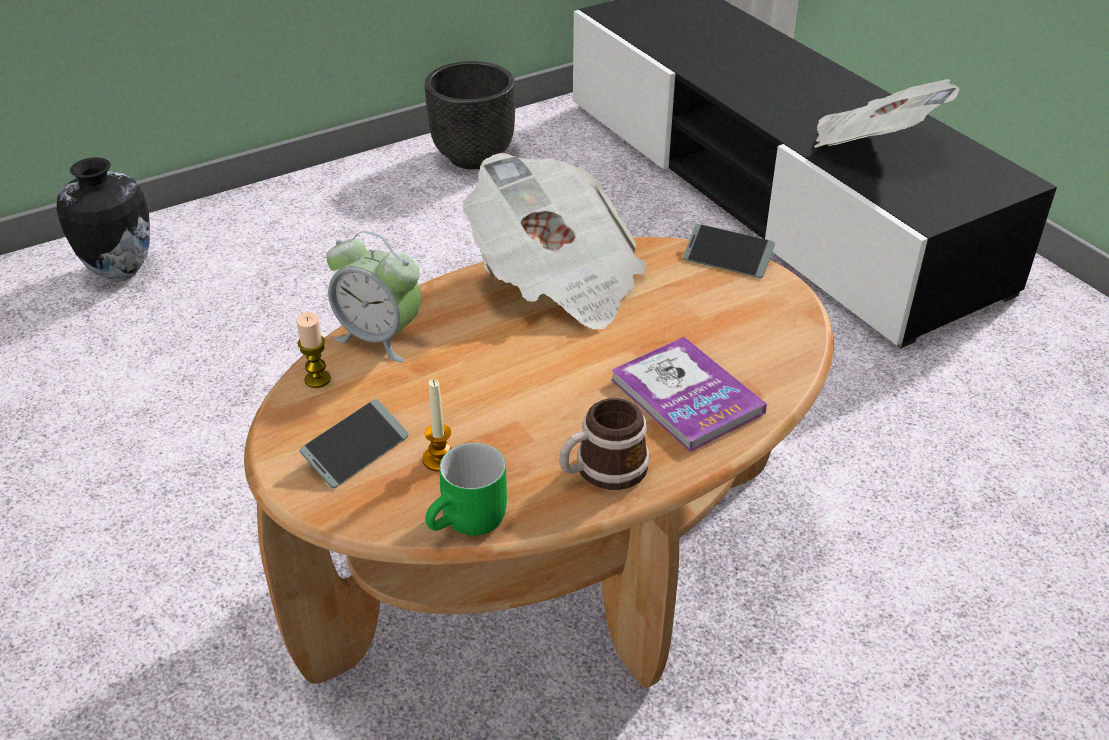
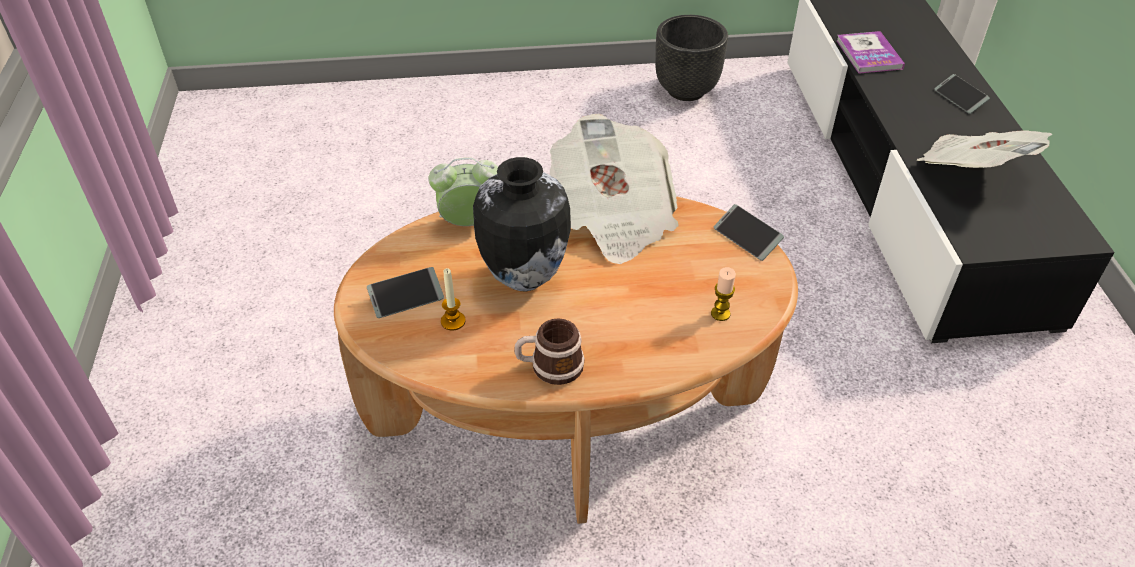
camera: 25 degrees right, 5 degrees up
vase [57,157,150,282] -> vase moved to [473,157,571,291]
candle [296,312,331,388] -> candle moved to [711,267,736,321]
alarm clock [327,231,421,362] -> alarm clock turned 120 degrees clockwise [428,158,498,226]
green mug [425,443,507,536] -> none
book [611,337,767,452] -> book moved to [836,31,905,74]
none -> phone [934,74,990,114]

